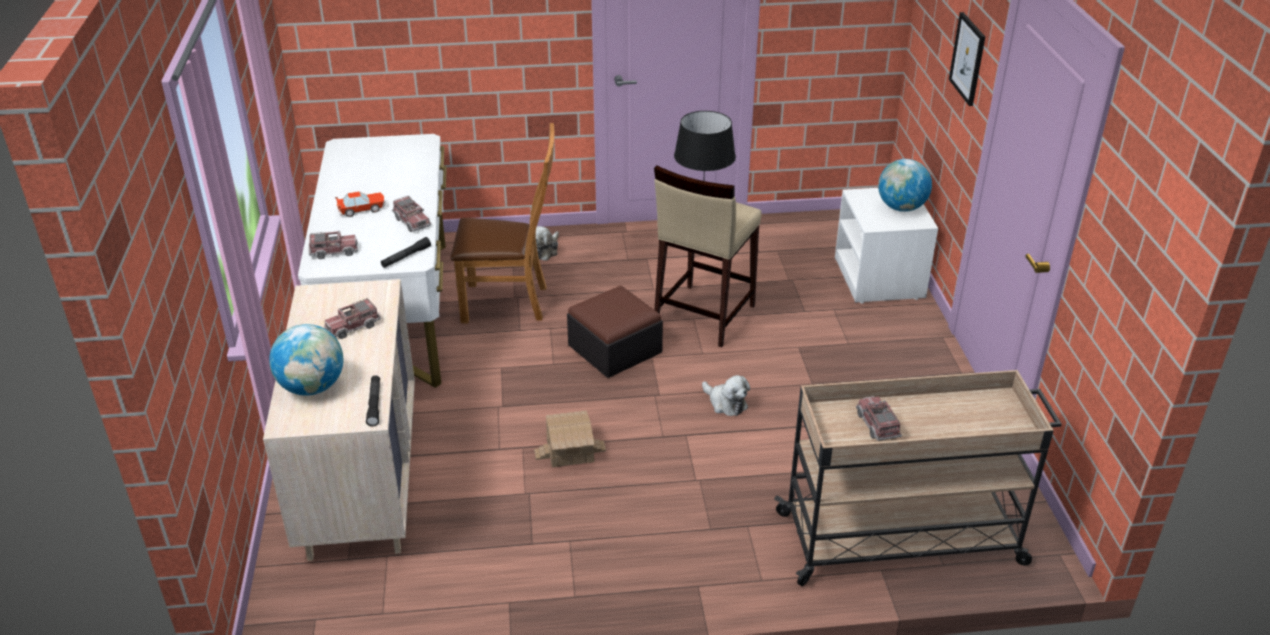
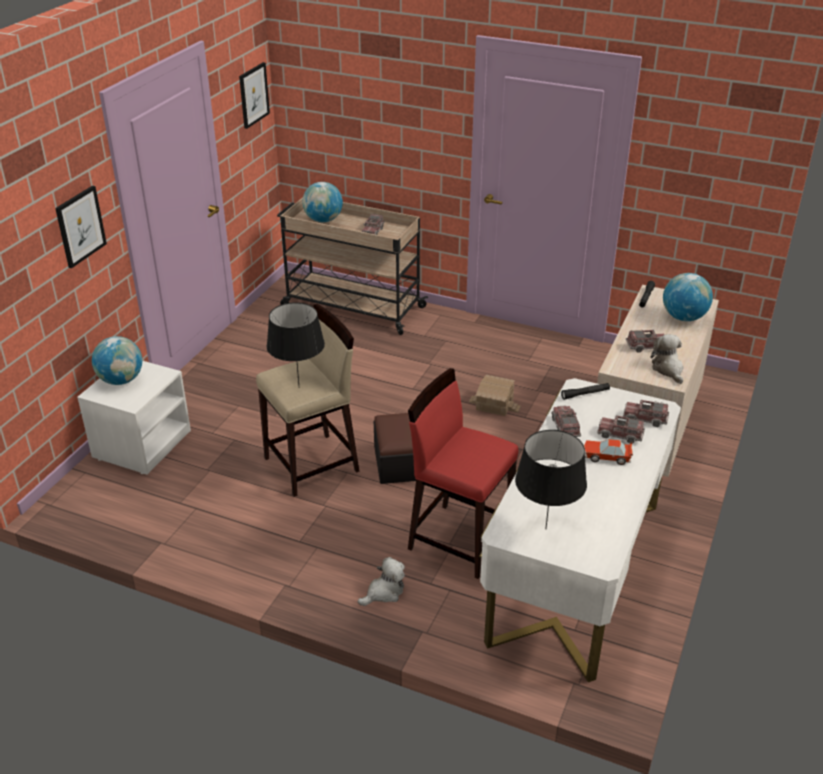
camera: 150 degrees left, 0 degrees up
brown chair [450,123,554,323] -> red stool [408,368,519,579]
plush toy [702,375,750,416] -> plush toy moved to [651,334,684,384]
none -> picture [239,62,270,129]
none -> globe [302,182,343,222]
none -> black table lamp [515,430,587,528]
none -> toy truck [597,415,645,444]

